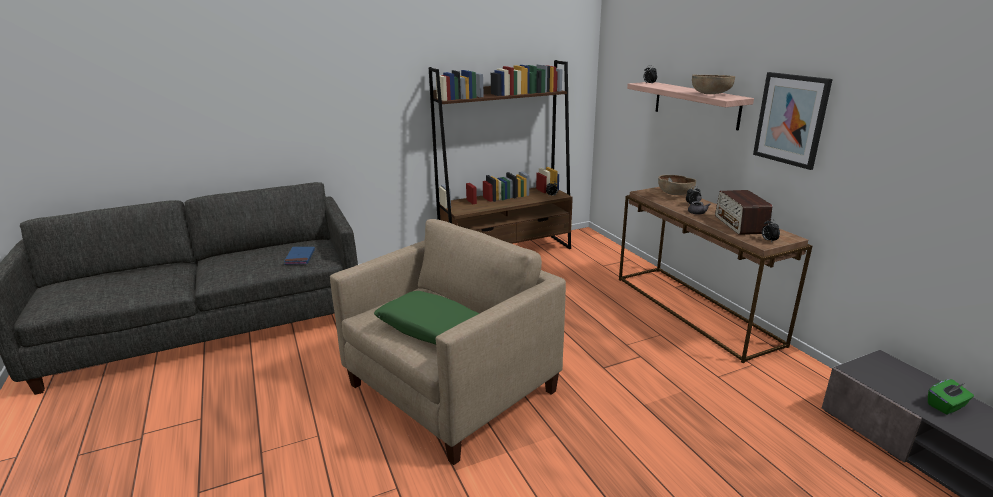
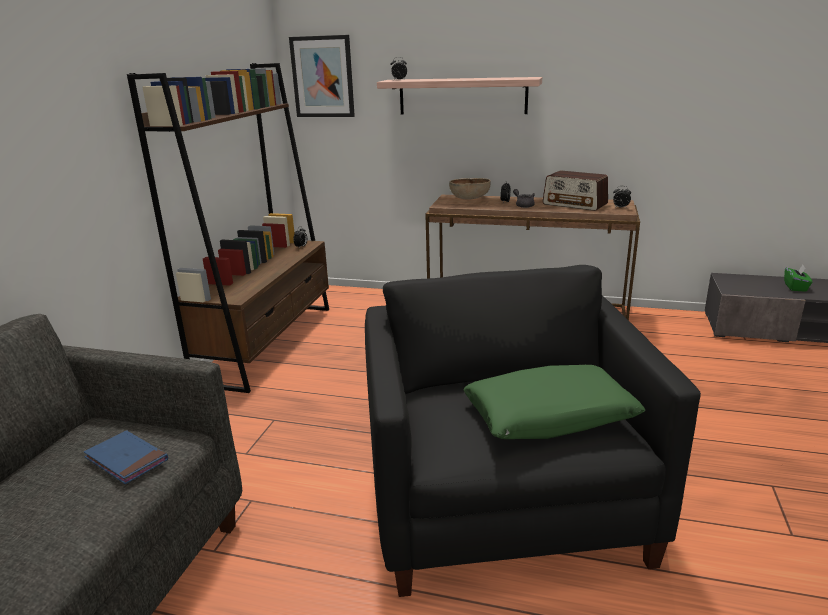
camera: 50 degrees left, 0 degrees up
beige armchair [330,219,566,465] -> black armchair [365,265,701,597]
brown bowl [692,74,735,94] -> none
picture [753,72,833,170] -> picture moved to [289,35,355,117]

